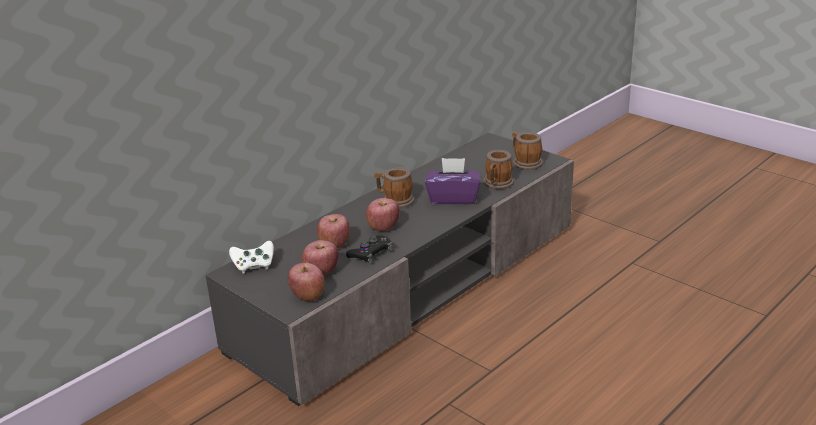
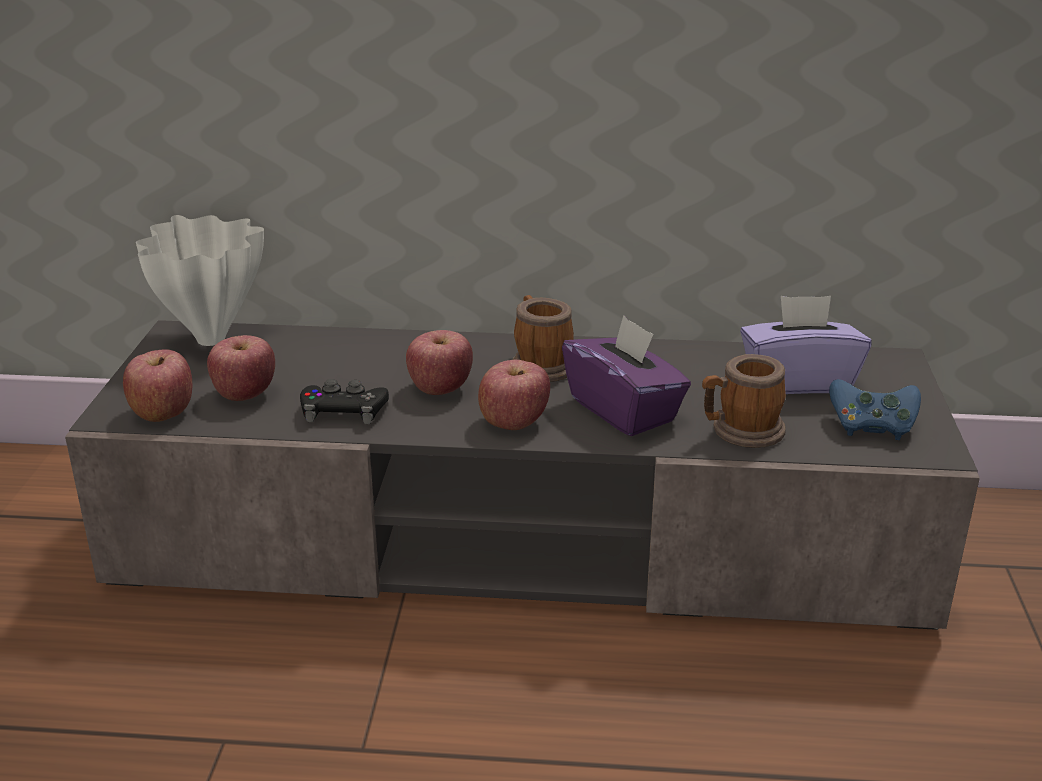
camera: 50 degrees right, 0 degrees up
white game controller [229,241,274,273] -> white vase [136,215,264,346]
apple [317,214,350,248] -> apple moved to [478,360,550,430]
mug [512,132,543,170] -> blue game controller [829,379,921,440]
none -> purple tissue box [740,296,872,394]

